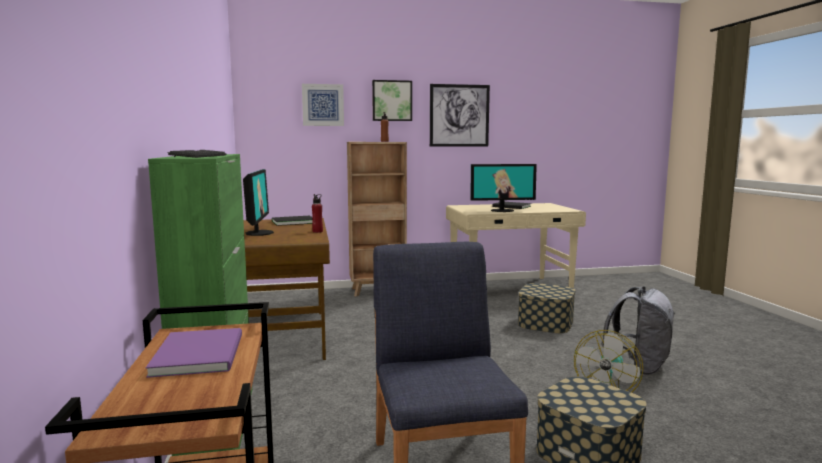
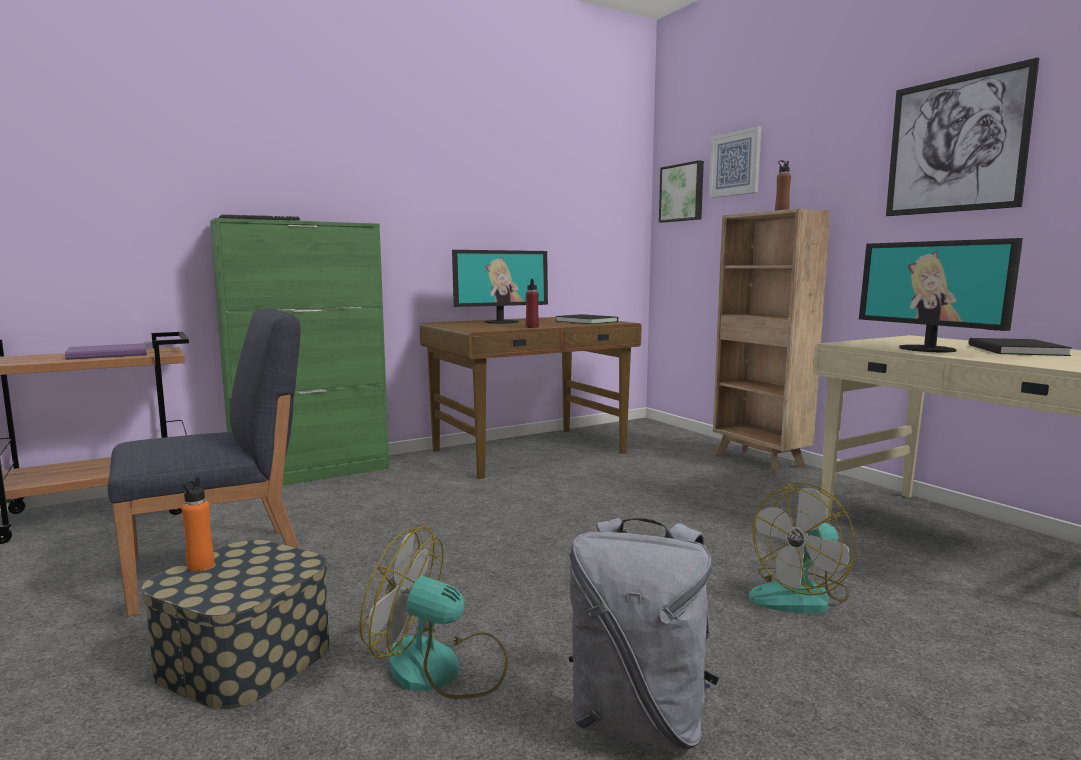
camera: 70 degrees right, 0 degrees up
picture [372,80,412,121] -> picture moved to [659,160,704,223]
storage box [518,283,576,333] -> fan [749,482,856,614]
none -> orange bottle [182,477,214,572]

